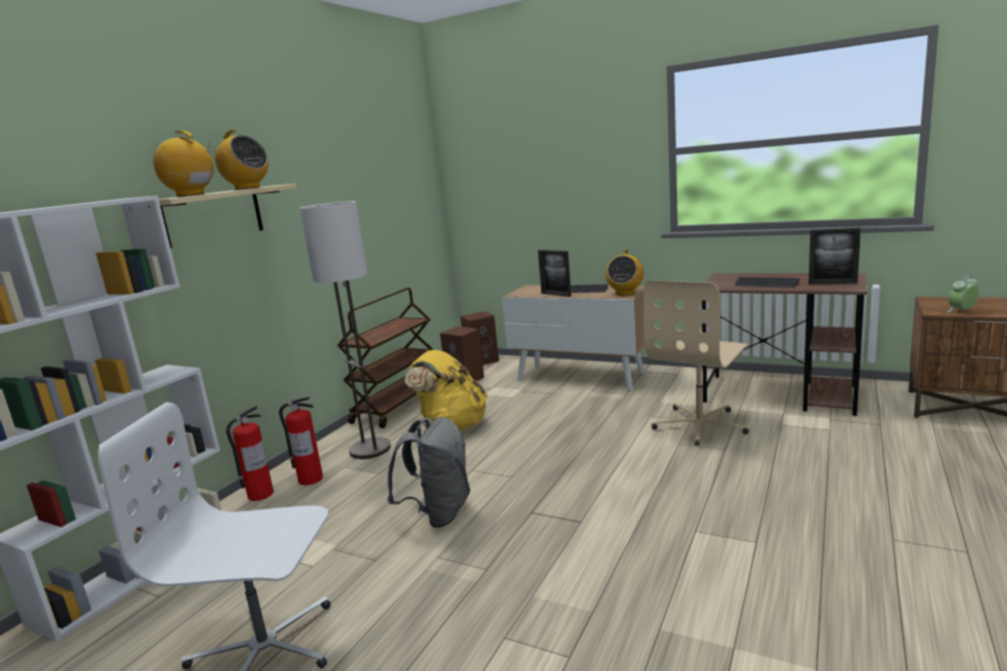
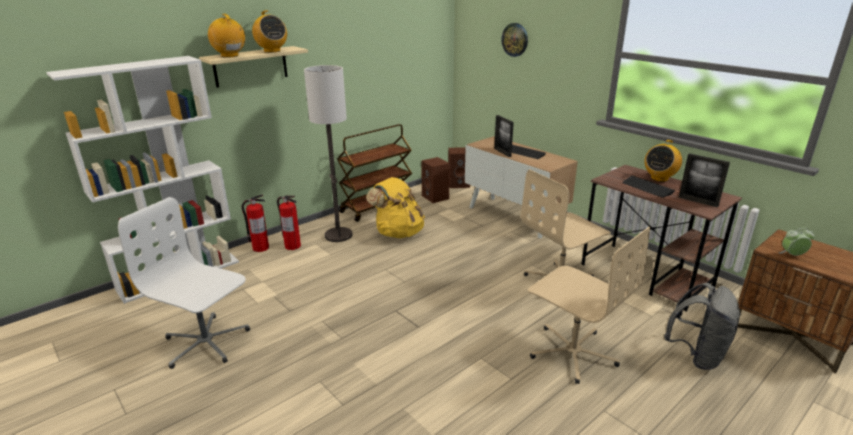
camera: 20 degrees right, 10 degrees up
grey backpack [387,417,470,528] -> grey backpack moved to [664,283,741,370]
radio [605,250,644,295] -> radio moved to [644,140,682,182]
none -> wall clock [502,23,528,57]
none -> beige office chair [528,227,650,384]

